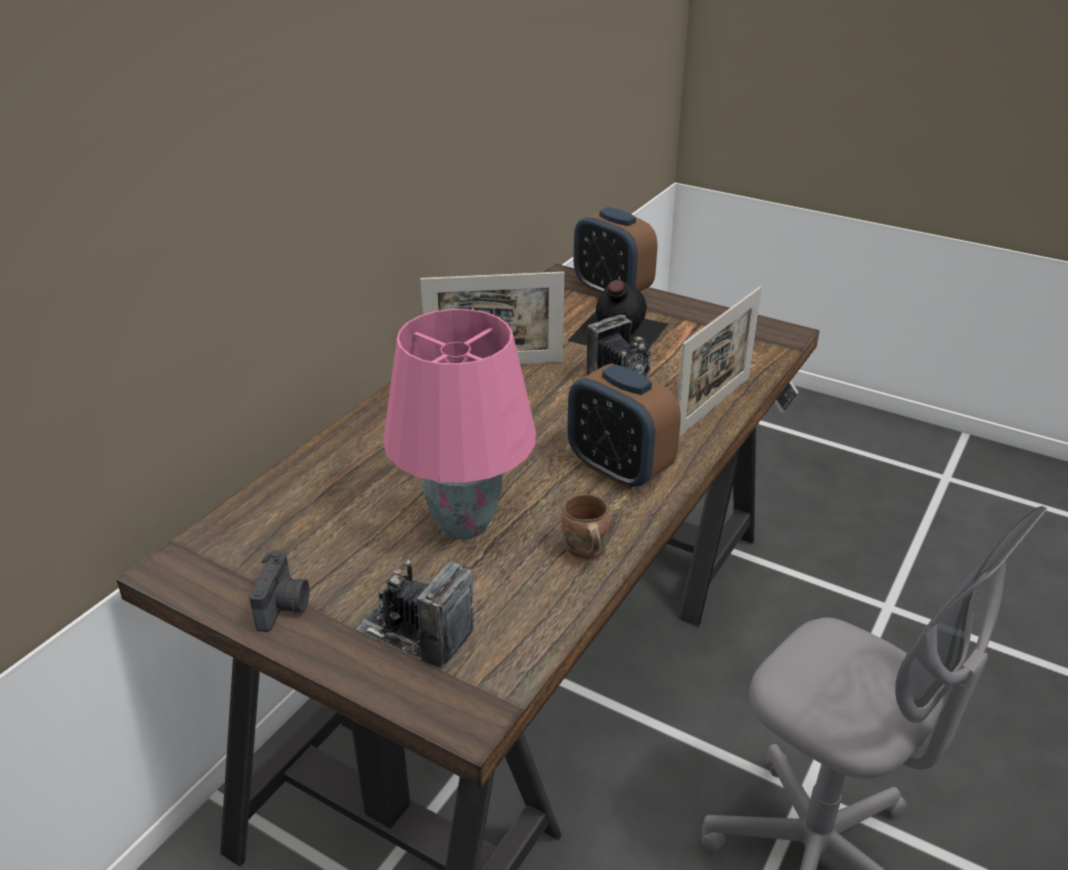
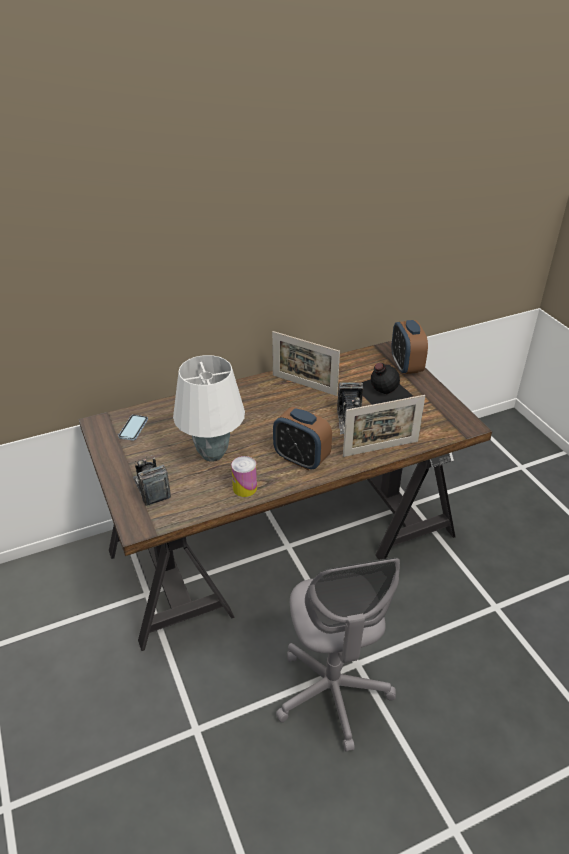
camera: 35 degrees right, 5 degrees up
camera [249,550,309,632] -> none
pink table lamp [383,309,536,539] -> white table lamp [173,355,245,462]
brown mug [561,494,611,561] -> can [231,456,257,497]
alarm clock [567,364,681,490] -> alarm clock turned 45 degrees counterclockwise [273,407,332,470]
none -> phone [118,415,148,441]

